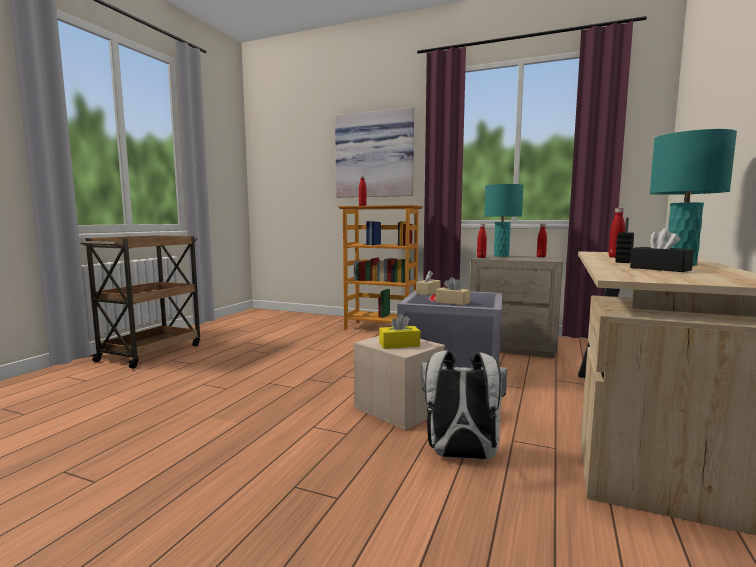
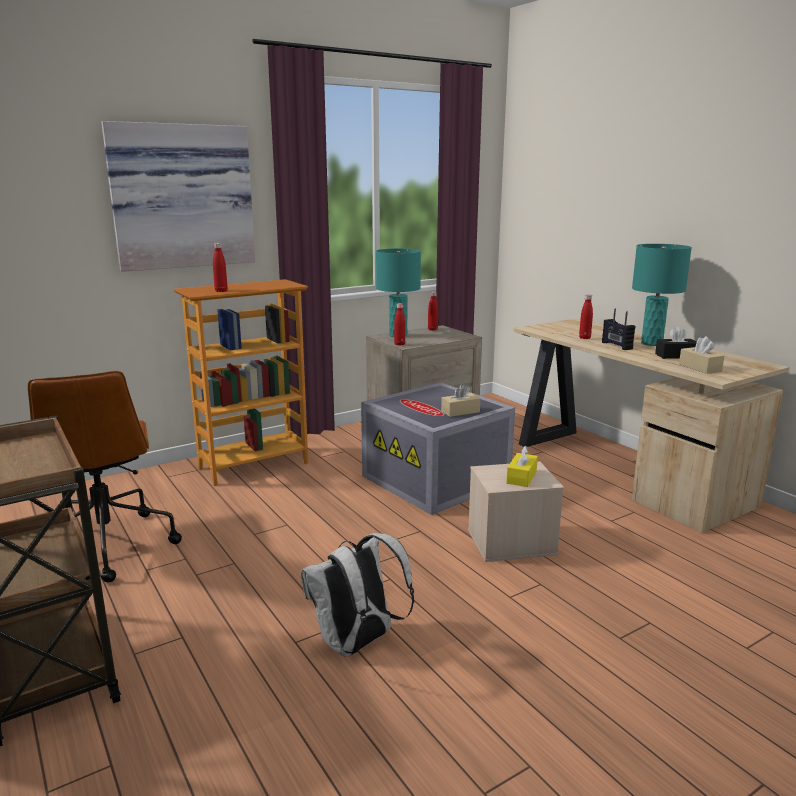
camera: 55 degrees left, 10 degrees up
beige tissue box [416,270,441,295] -> beige tissue box moved to [679,336,724,374]
white backpack [421,350,507,460] -> white backpack moved to [301,533,414,657]
none -> brown office chair [28,371,182,582]

